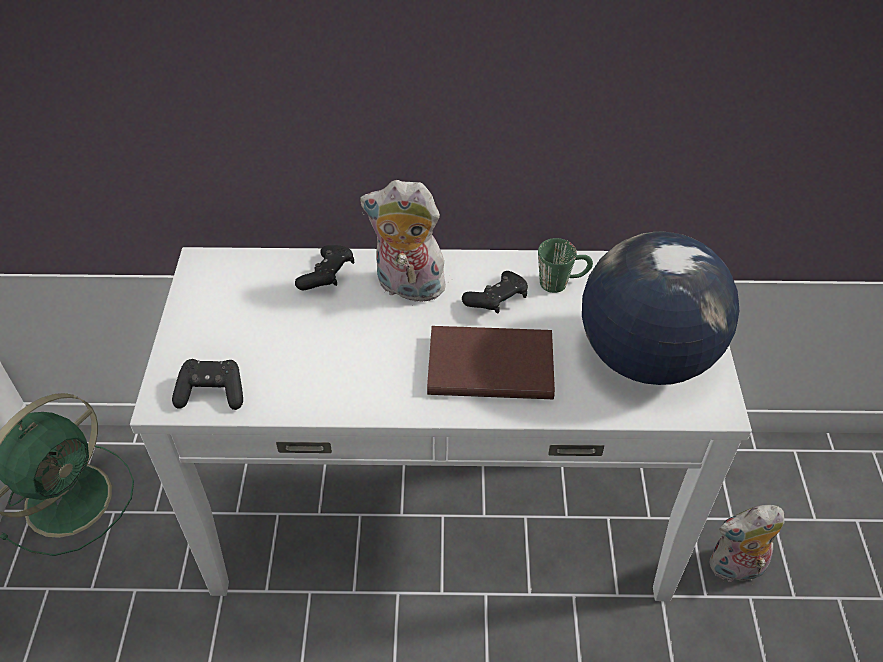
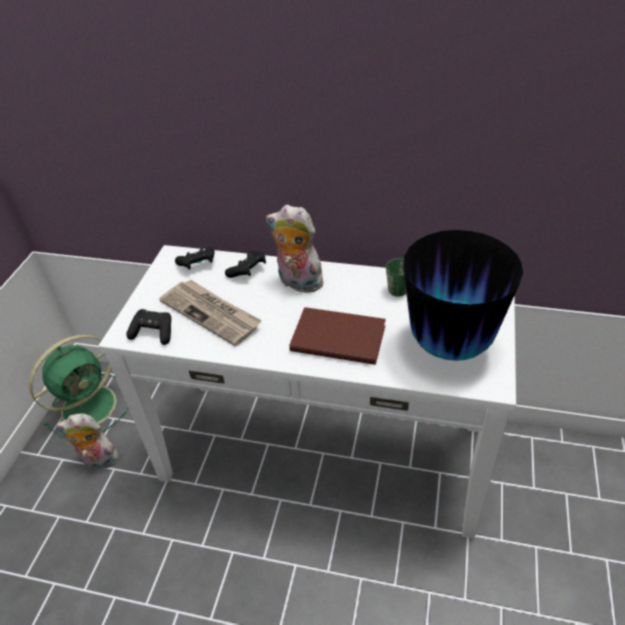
camera: 15 degrees right, 5 degrees down
black game controller [462,271,528,313] -> black game controller moved to [175,247,215,270]
globe [582,232,739,385] -> vase [403,230,523,361]
plush toy [710,505,785,585] -> plush toy moved to [56,413,121,469]
none -> newspaper [159,279,262,346]

